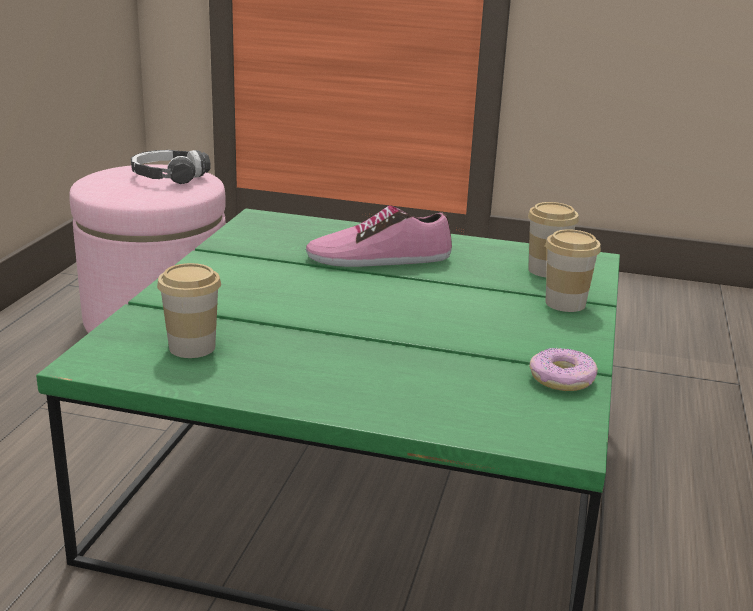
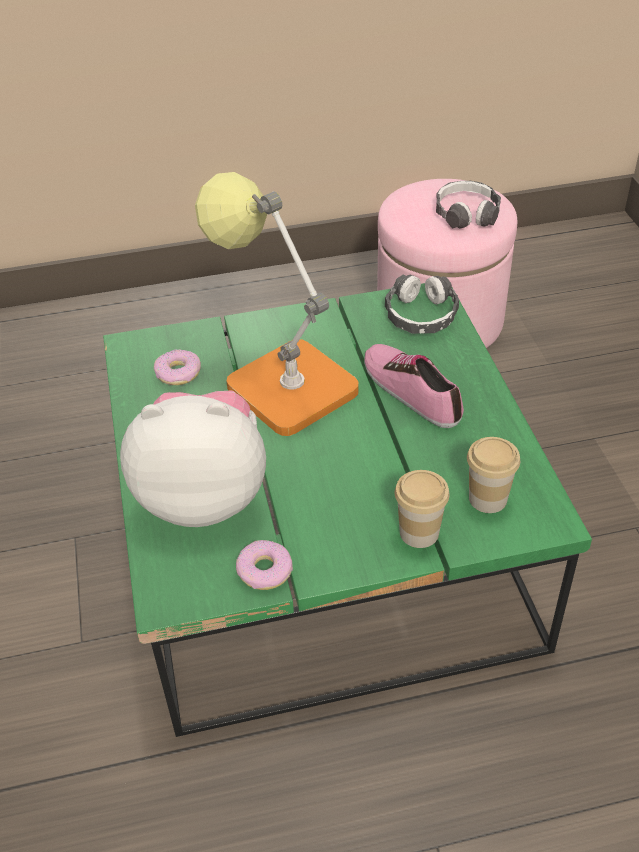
camera: 65 degrees right, 20 degrees up
cup [157,263,221,358] -> donut [154,350,201,385]
none -> plush toy [120,391,266,527]
none -> table lamp [195,172,359,436]
none -> headphones [385,274,459,334]

